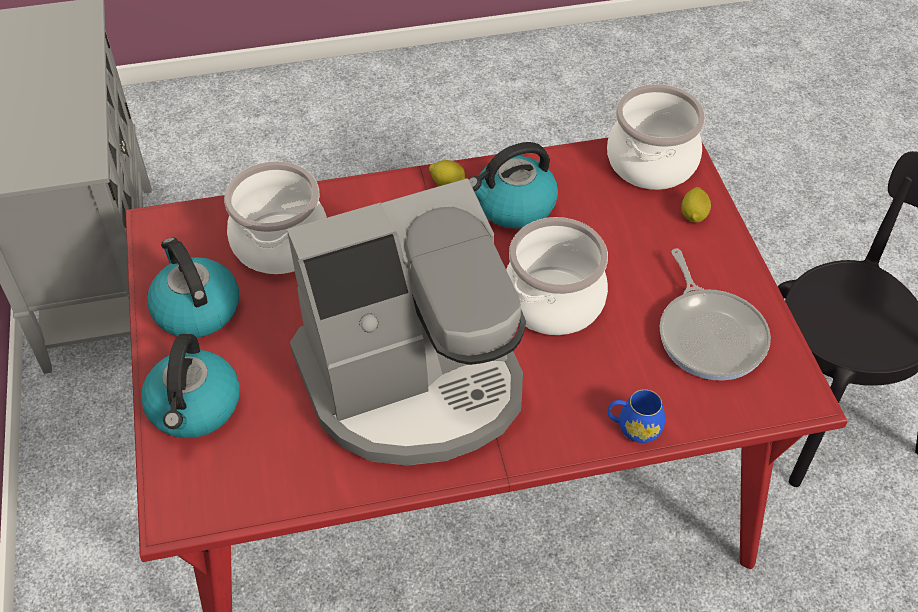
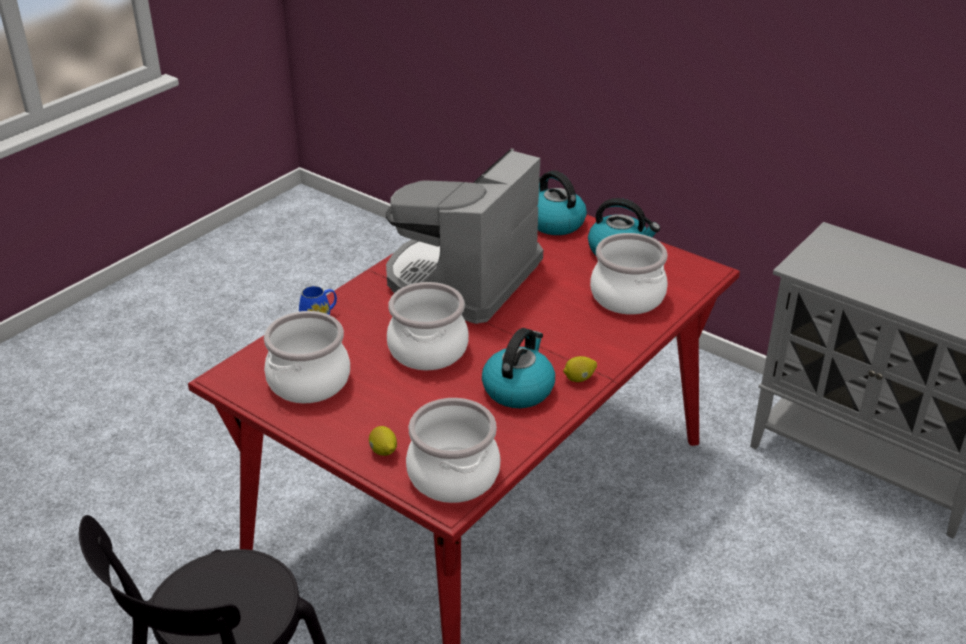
camera: 140 degrees right, 15 degrees down
frying pan [660,249,771,380] -> cooking pot [264,311,350,403]

